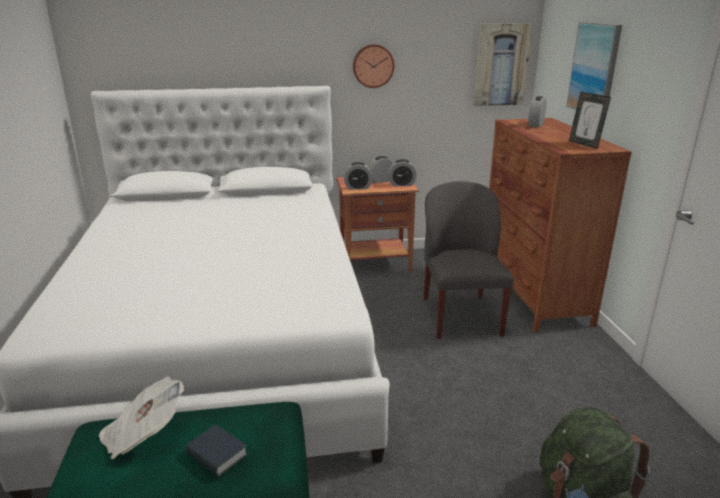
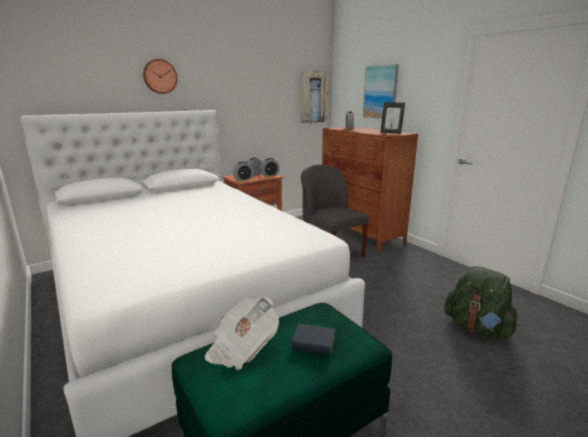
camera: 25 degrees left, 5 degrees down
wall clock [353,44,394,88] -> wall clock moved to [143,59,177,94]

